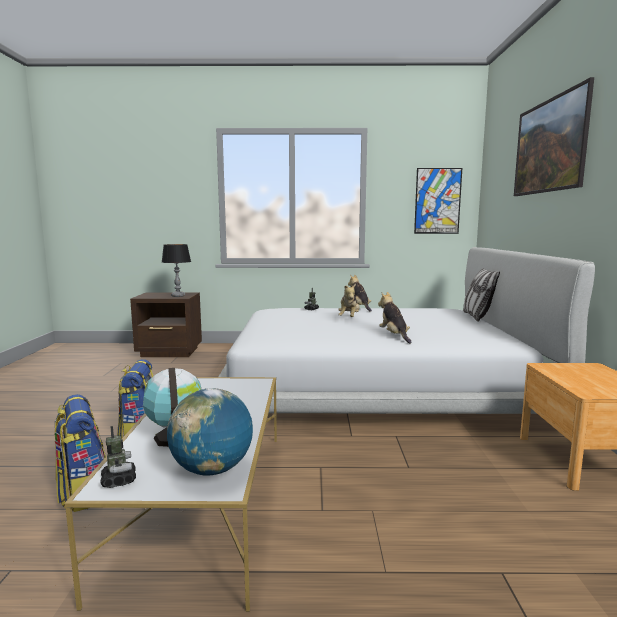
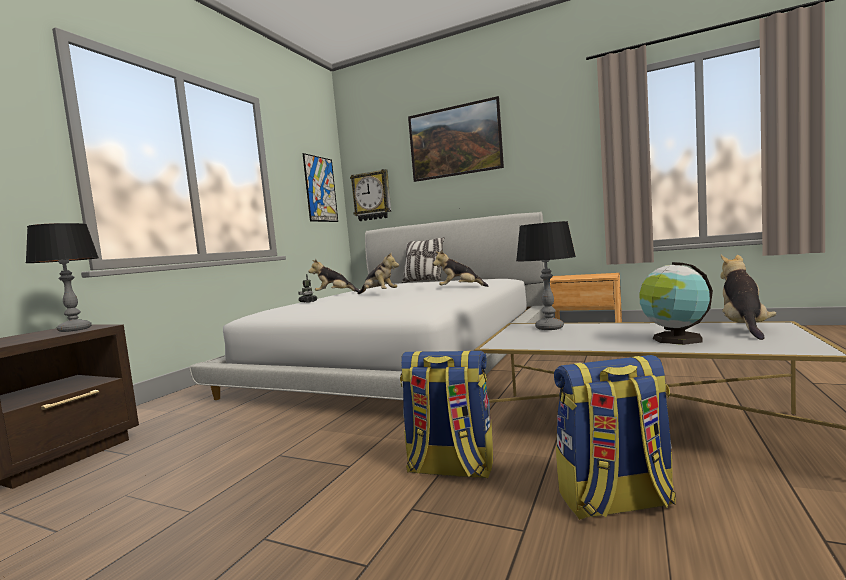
camera: 65 degrees left, 5 degrees down
toy robot [101,426,136,488] -> none
globe [167,388,253,476] -> plush toy [720,255,776,340]
none -> wall clock [350,169,391,221]
none -> table lamp [516,221,576,330]

